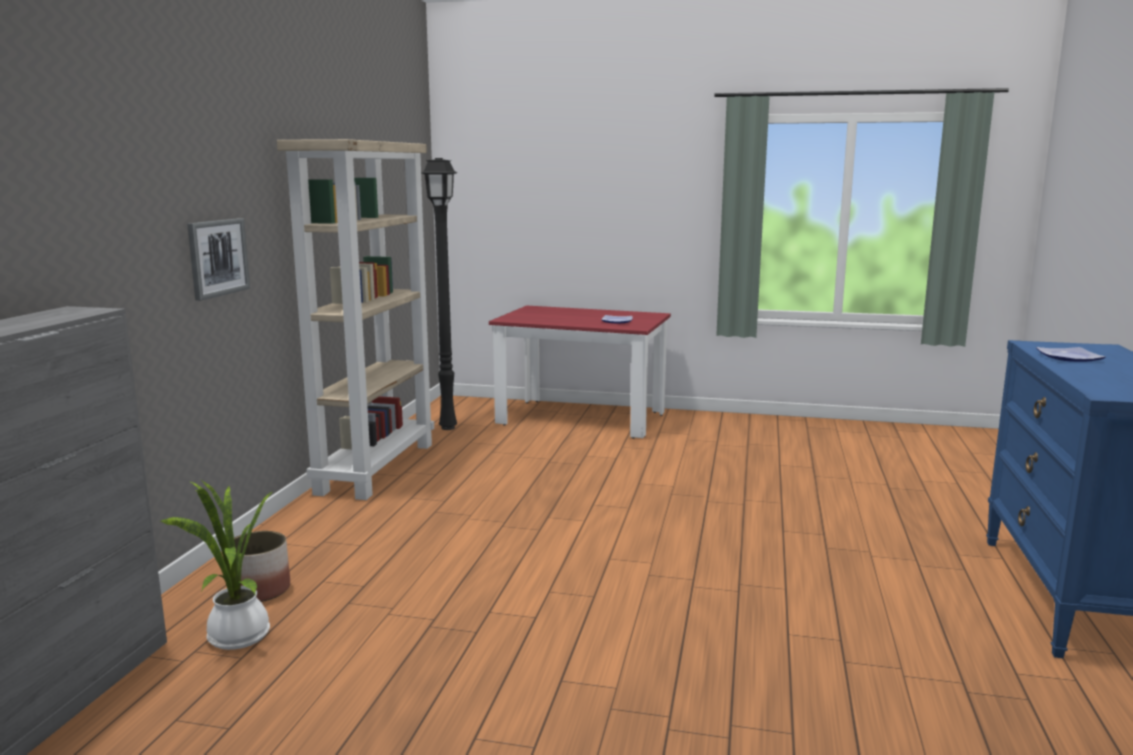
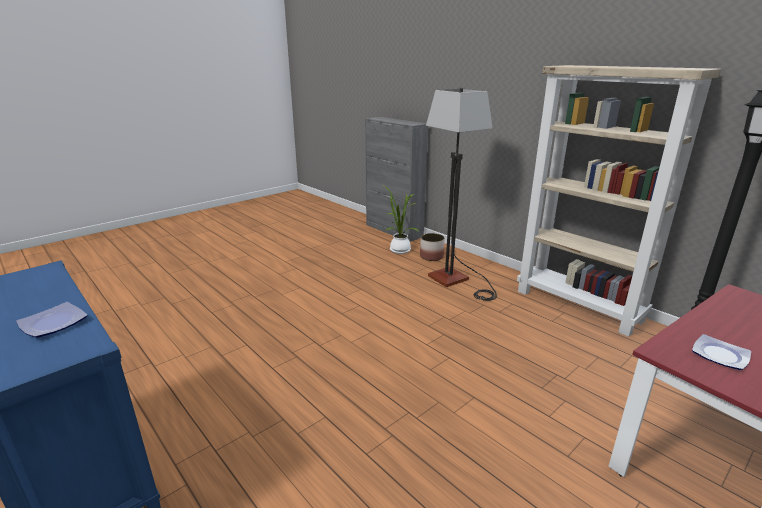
camera: 125 degrees right, 10 degrees up
picture [187,218,250,301] -> none
none -> floor lamp [426,88,497,301]

